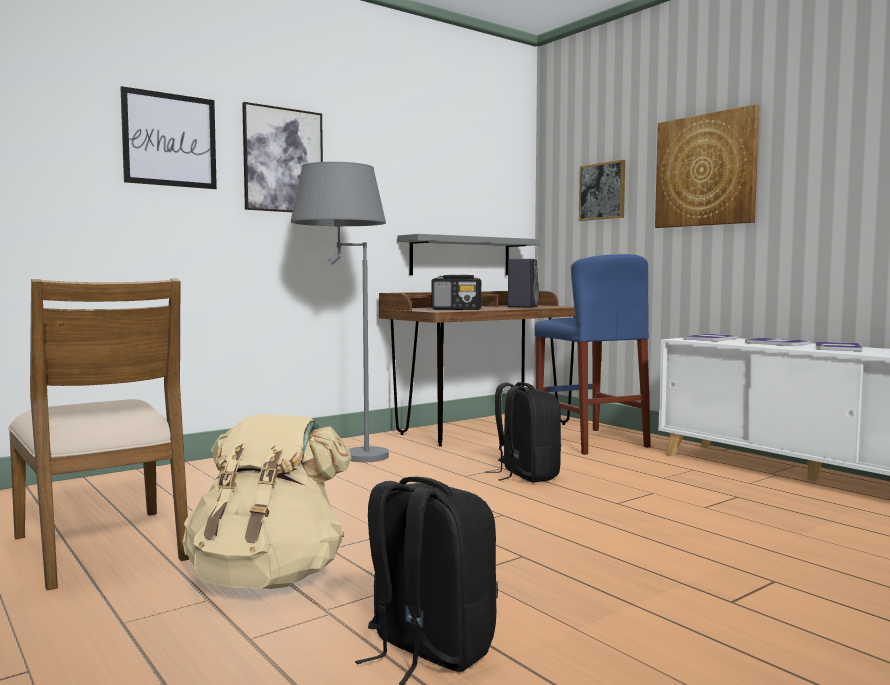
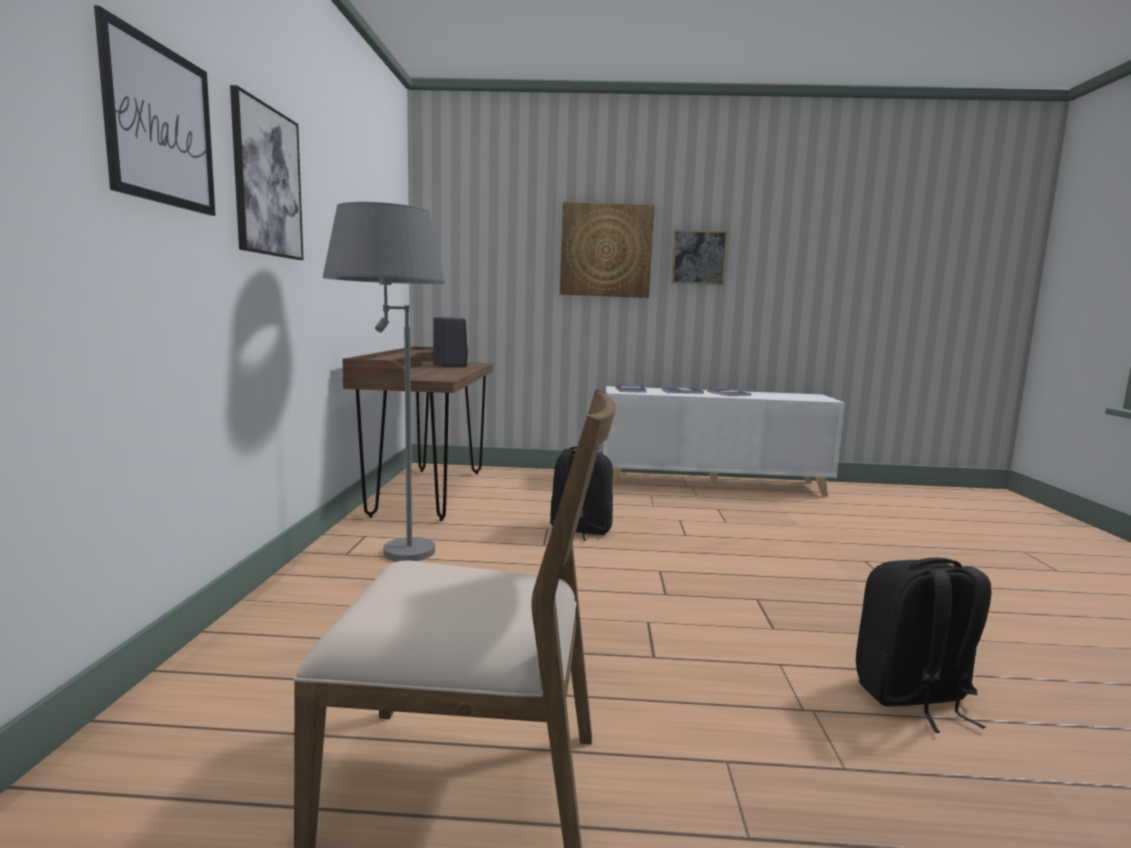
camera: 50 degrees left, 5 degrees up
beige backpack [183,414,352,589] -> none
grey shelf [397,234,540,275] -> none
radio [431,275,481,310] -> none
blue stool [535,254,651,455] -> none
picture [579,160,625,221] -> picture moved to [671,230,728,285]

